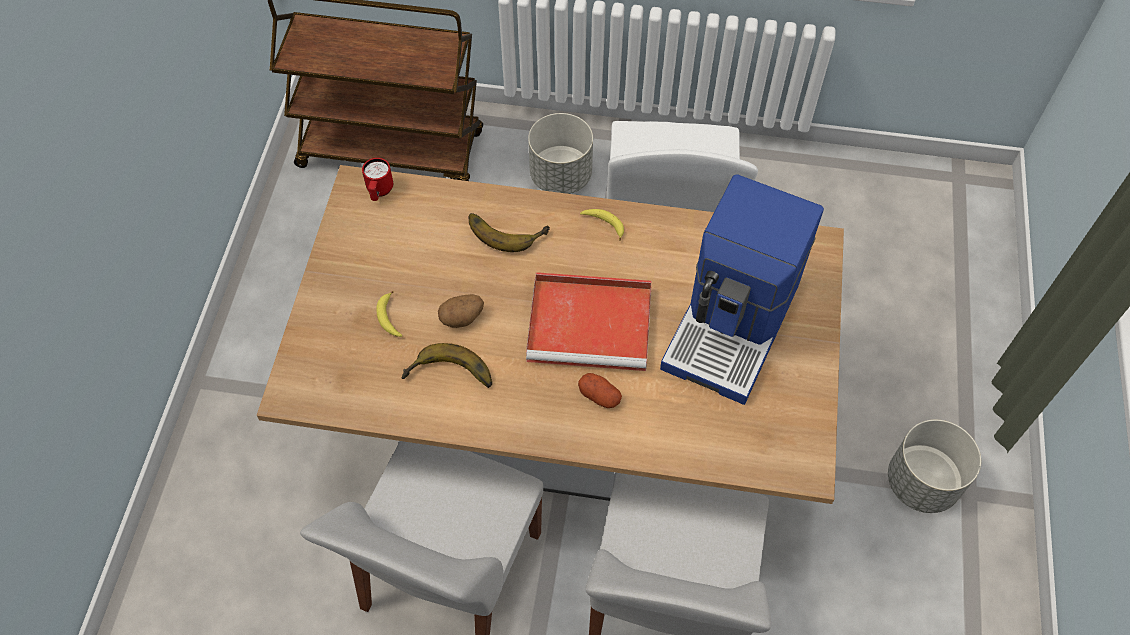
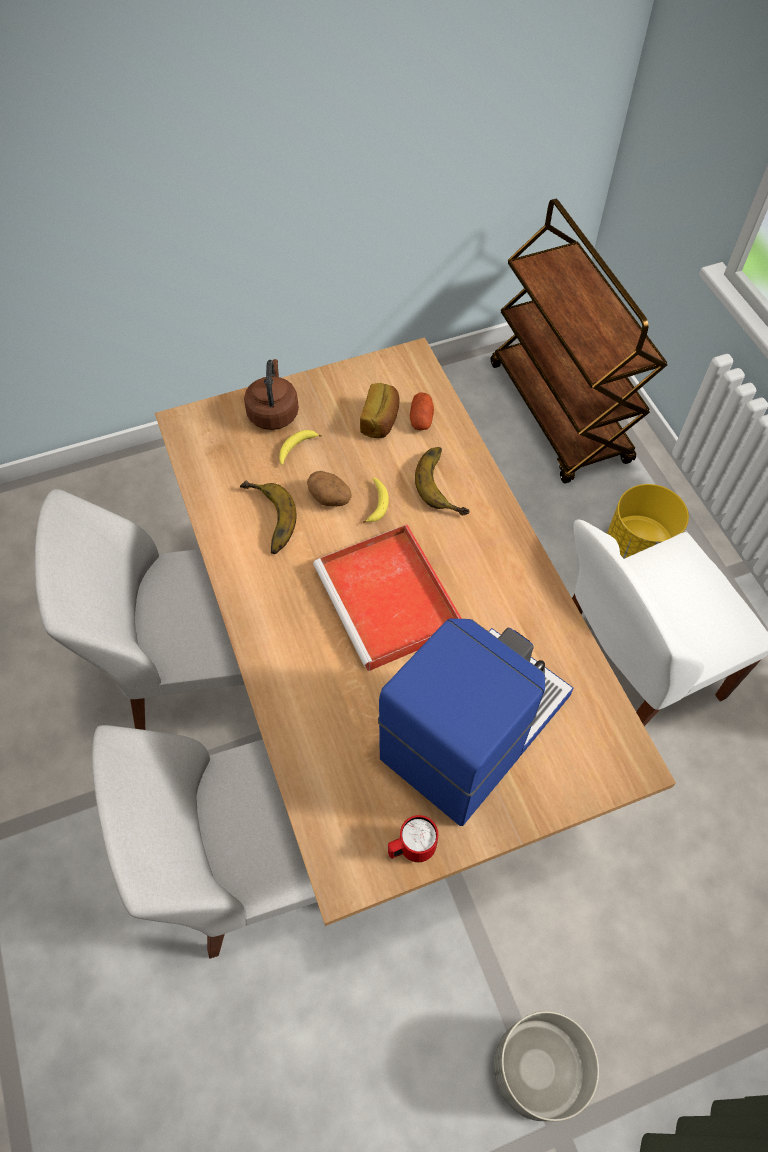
camera: 60 degrees right, 0 degrees up
red mug [362,158,393,201] -> red mug moved to [388,815,438,862]
grey planter [528,113,593,194] -> yellow planter [607,484,689,559]
potato [578,373,622,408] -> potato moved to [410,392,434,430]
banana [580,209,624,241] -> banana moved to [363,478,389,523]
coffee machine [660,174,824,405] -> coffee machine turned 135 degrees clockwise [378,618,573,826]
none -> brown kettle [244,359,299,430]
none -> bread [360,383,399,438]

